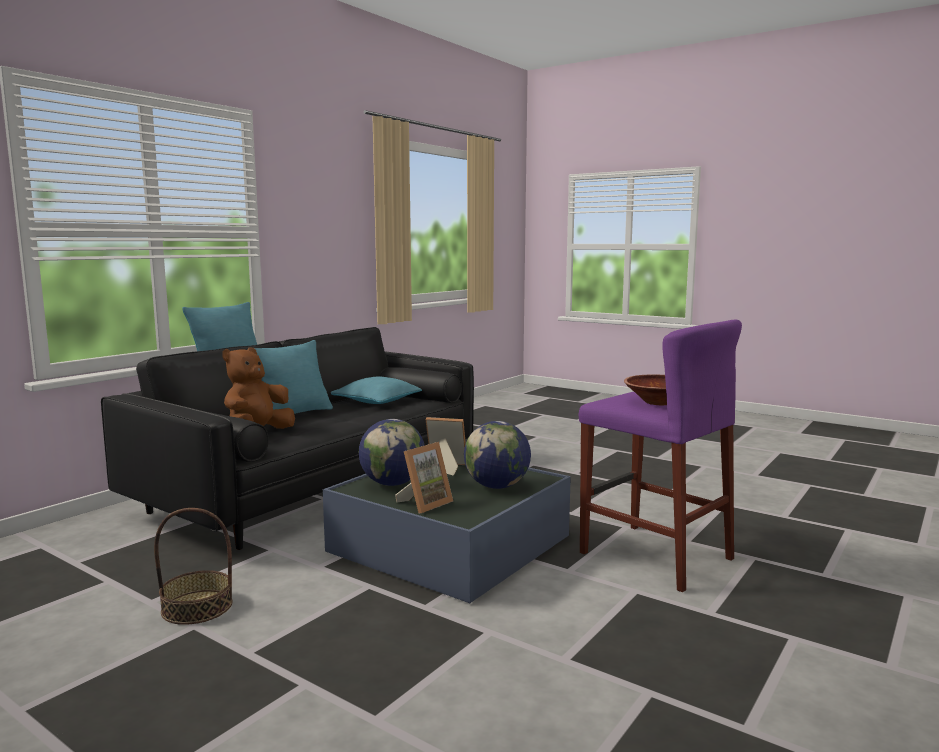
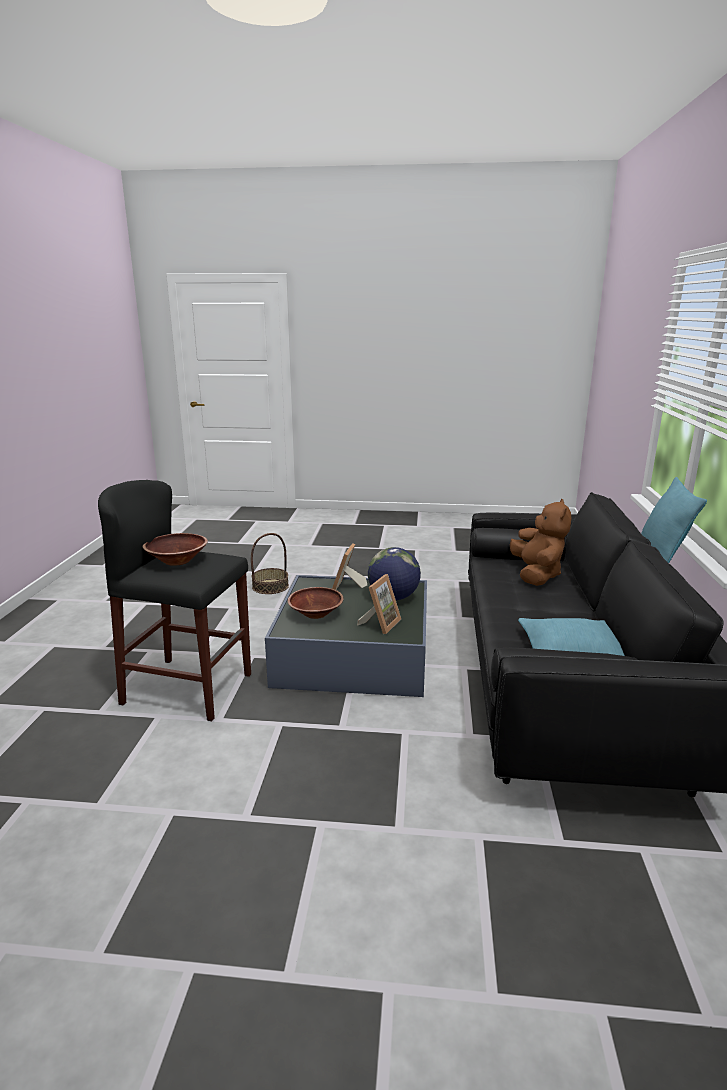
camera: 150 degrees right, 10 degrees up
basket [154,508,233,625] -> basket moved to [251,533,289,594]
turquoise pillow [255,340,333,414] -> none
picture frame [425,417,466,475] -> picture frame turned 45 degrees counterclockwise [357,574,401,634]
globe [464,421,531,489] -> brown bowl [288,587,343,619]
purple stool [579,319,742,592] -> black stool [98,480,251,721]

